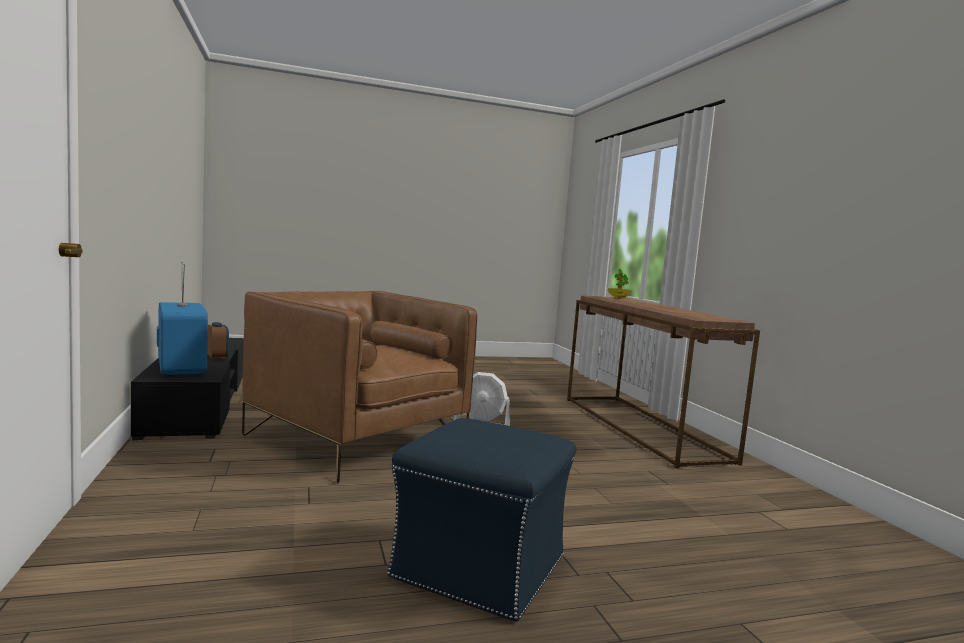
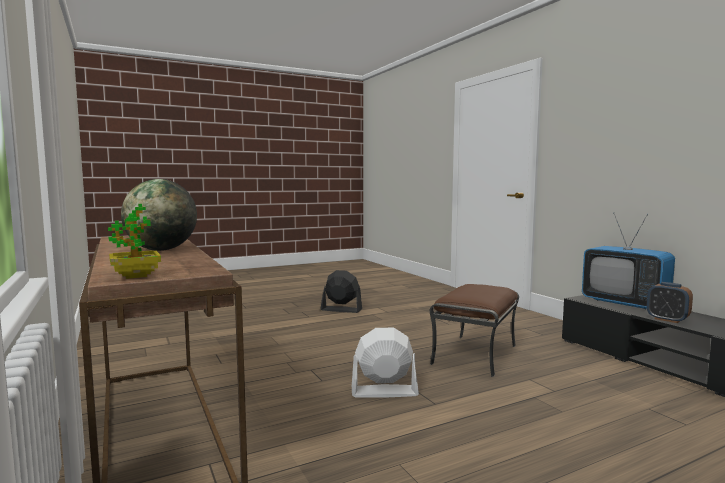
camera: 170 degrees right, 0 degrees up
brown armchair [242,291,477,483] -> brown ottoman [430,284,519,377]
blue ottoman [387,418,576,622] -> black fan [320,270,362,313]
none -> globe [121,179,197,251]

